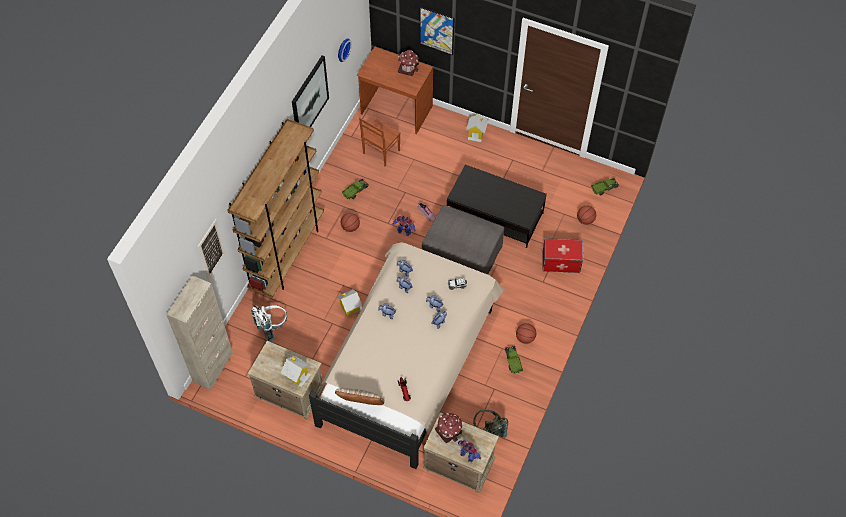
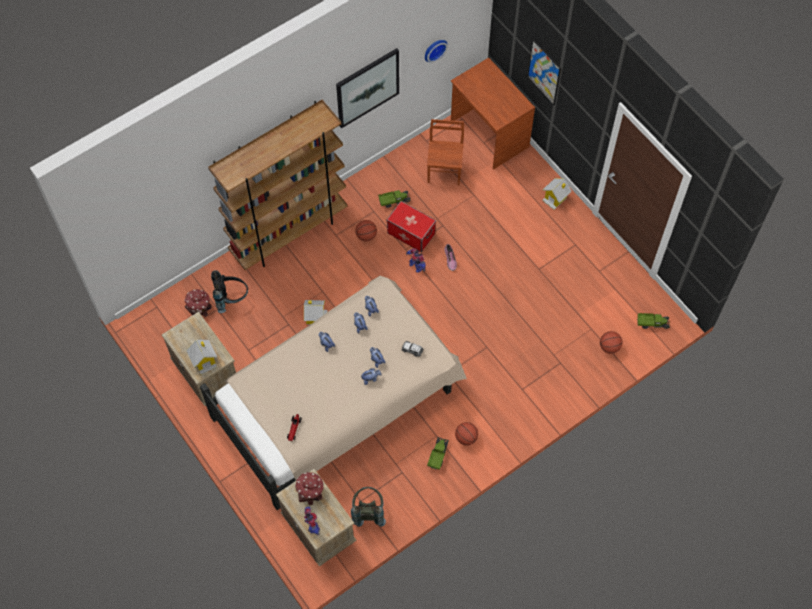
camera: 30 degrees right, 5 degrees up
beige cabinet [166,276,233,390] -> none
picture [197,219,226,280] -> none
white backpack [251,305,287,342] -> black backpack [211,270,248,313]
beige pillow [335,388,384,405] -> none
brown chair [359,118,401,167] -> brown chair turned 120 degrees clockwise [427,119,464,185]
toy house [398,50,419,76] -> toy house moved to [184,289,212,317]
grey ottoman [422,205,504,274] -> none
black coffee table [447,164,547,248] -> none
storage box [542,238,583,273] -> storage box moved to [387,201,436,252]

